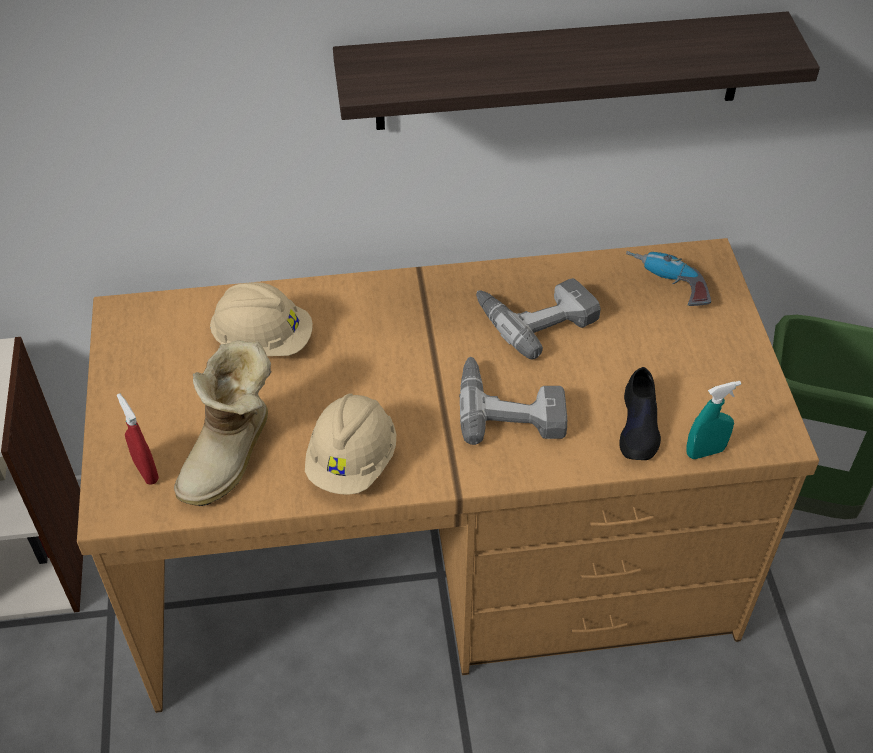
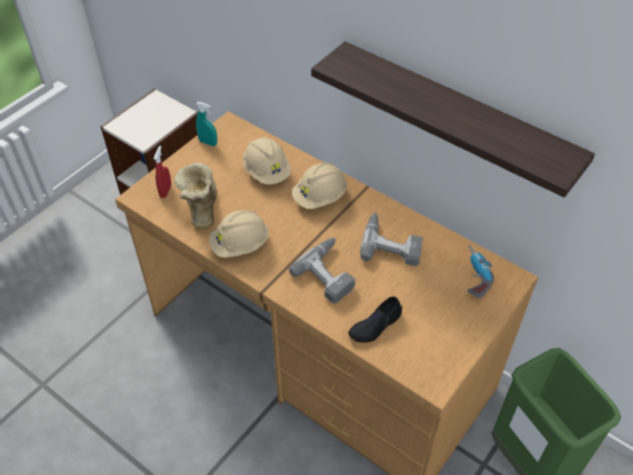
camera: 45 degrees right, 0 degrees up
boot [174,340,272,506] -> boot turned 105 degrees clockwise [174,163,217,229]
turquoise spray bottle [686,381,741,459] -> turquoise spray bottle moved to [196,102,217,146]
none -> beige hard hat [292,162,347,209]

